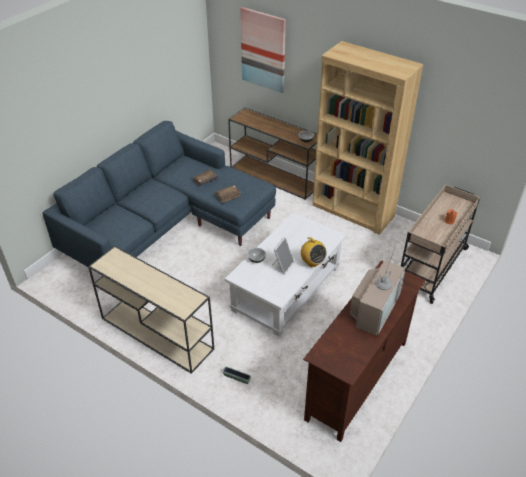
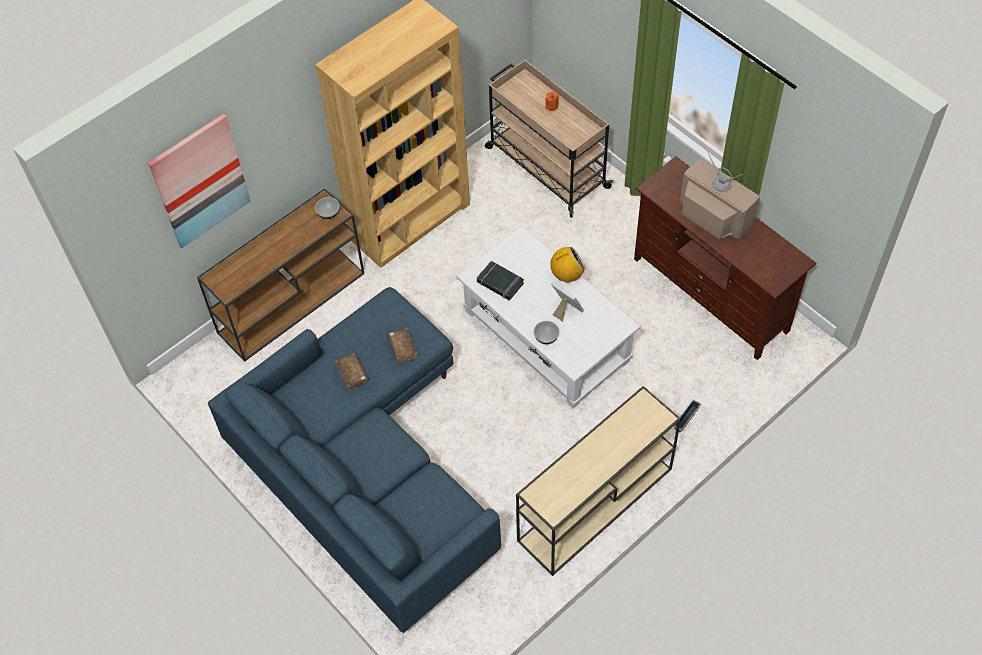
camera: 75 degrees left, 15 degrees up
none -> black book [477,261,524,300]

